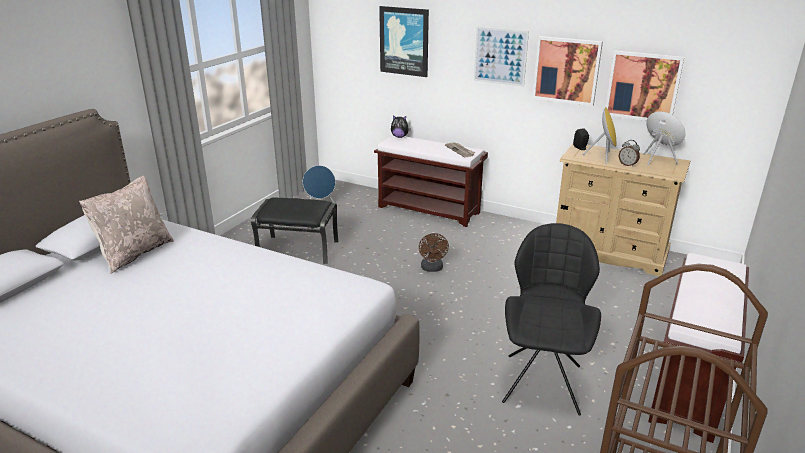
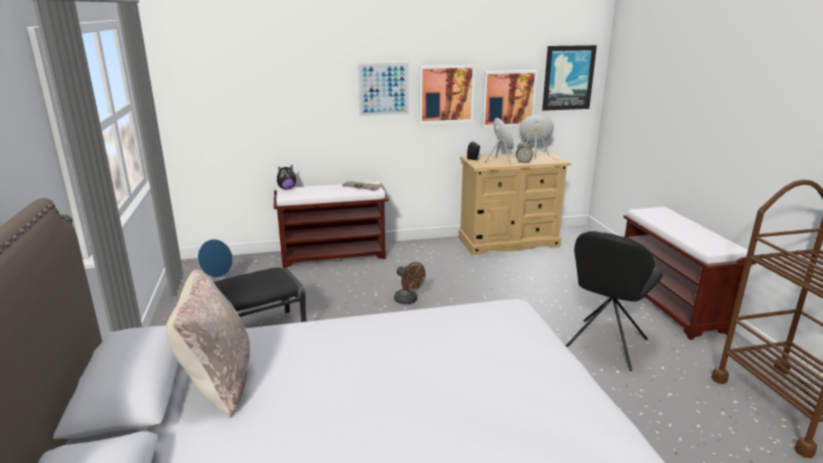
camera: 40 degrees left, 5 degrees down
picture [379,6,429,77] -> picture moved to [542,45,597,111]
black chair [502,223,601,416] -> black chair turned 120 degrees counterclockwise [566,231,663,371]

